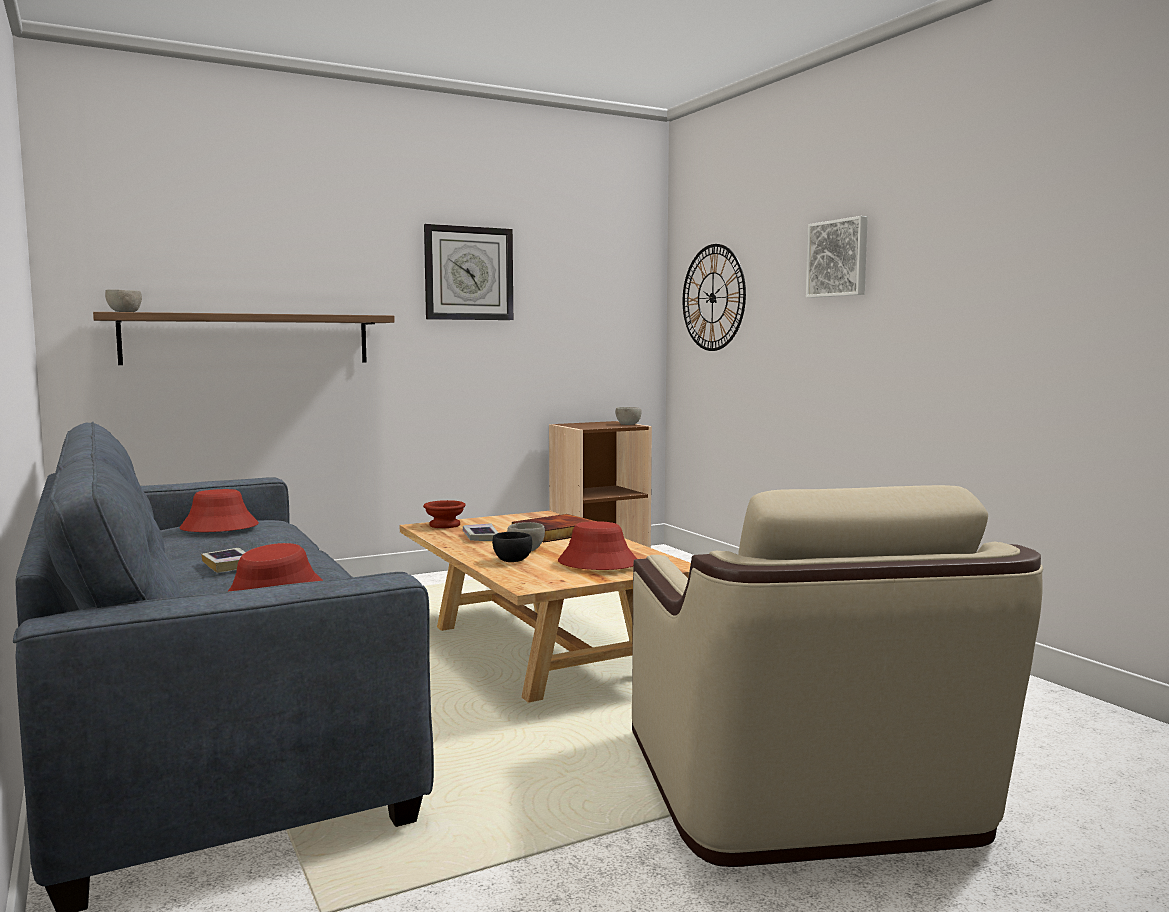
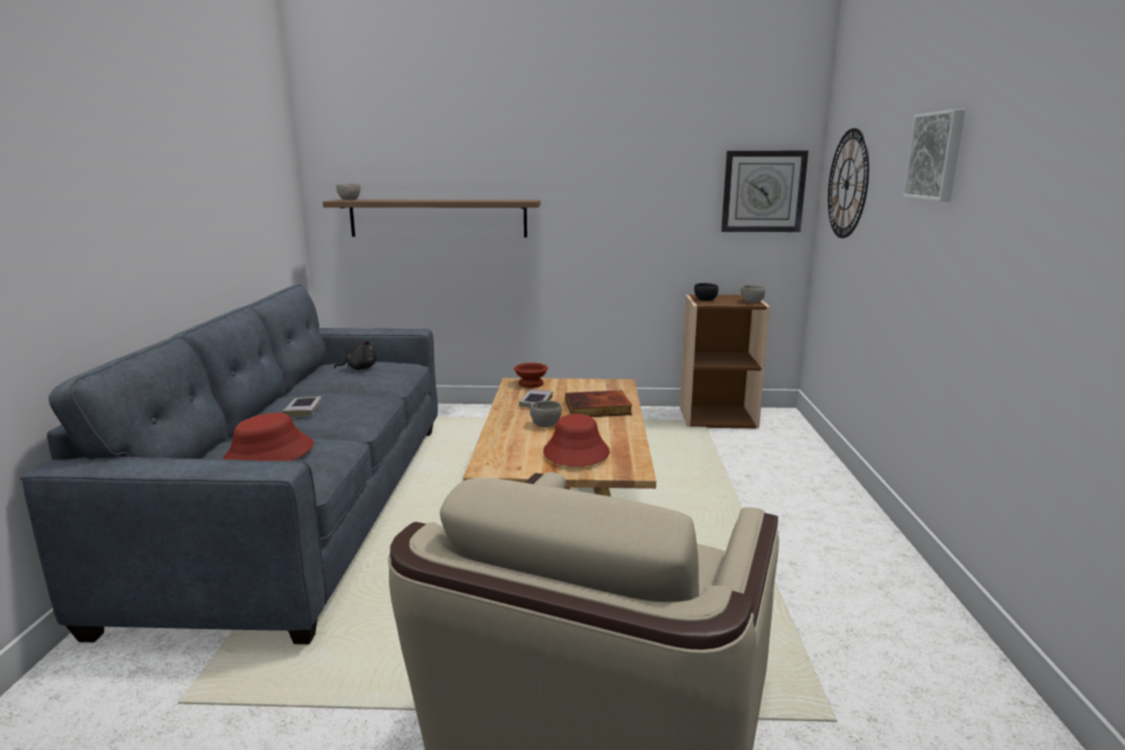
camera: 30 degrees right, 10 degrees up
red hat [180,489,259,532] -> black plush toy [334,341,377,370]
wall clock [424,224,513,320] -> wall clock moved to [721,151,808,232]
black bowl [492,532,532,562] -> black bowl moved to [694,283,718,301]

